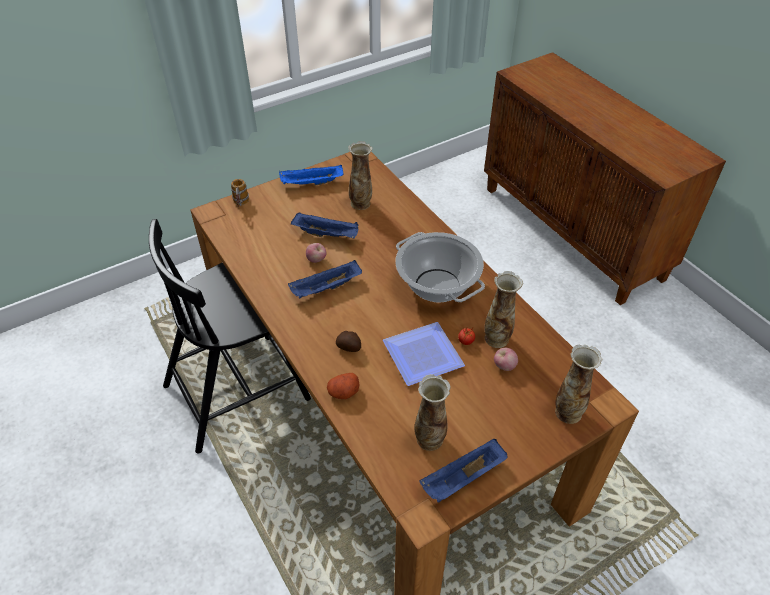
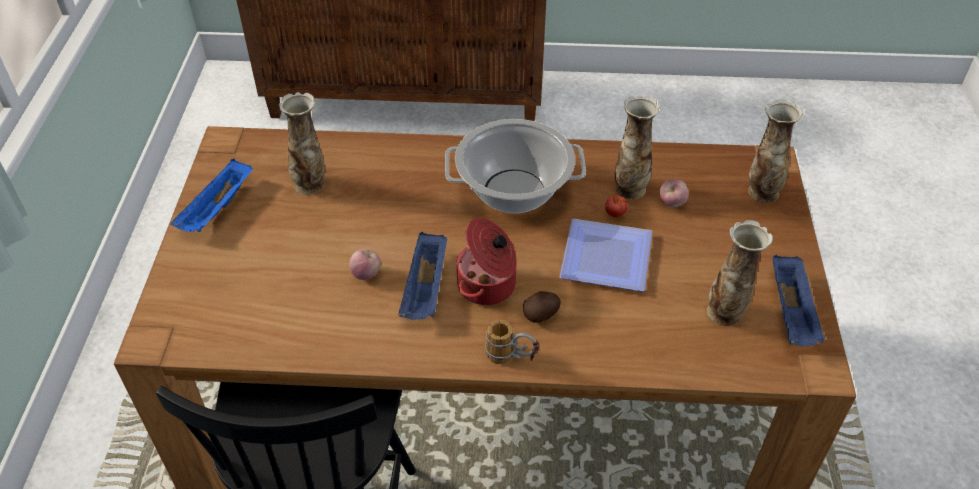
camera: 55 degrees left, 0 degrees up
mug [231,179,249,207] -> mug moved to [485,320,539,364]
blue tray [291,212,359,238] -> none
potato [327,373,360,399] -> none
none -> cooking pot [456,218,517,305]

